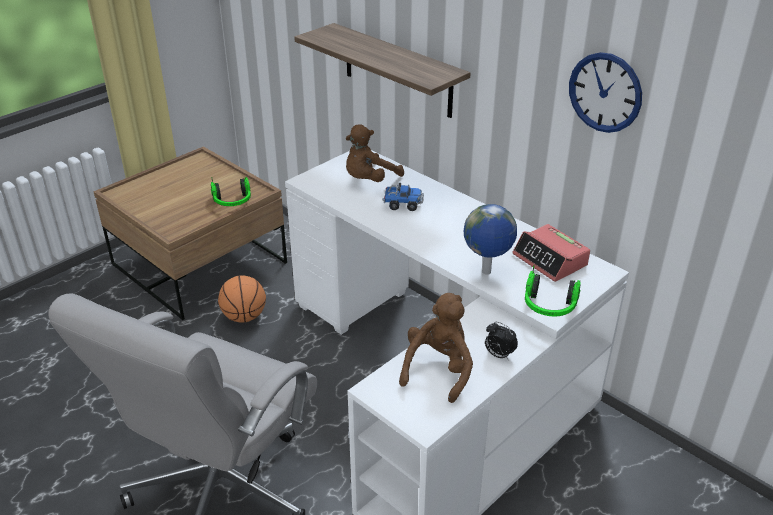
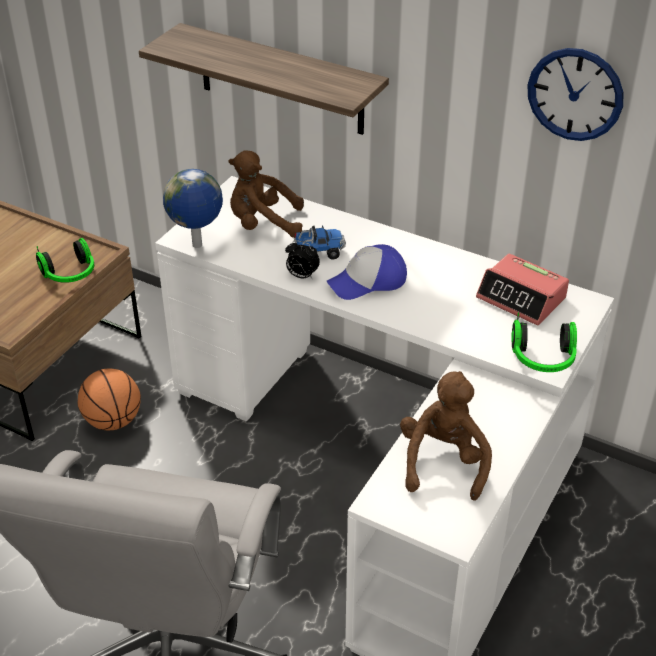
camera: 15 degrees left, 5 degrees up
brown plush toy [346,124,404,182] -> brown plush toy turned 60 degrees clockwise [229,150,304,238]
globe [464,204,517,275] -> globe moved to [163,169,223,248]
alarm clock [485,322,518,360] -> alarm clock moved to [285,240,320,280]
none -> cap [327,244,407,300]

